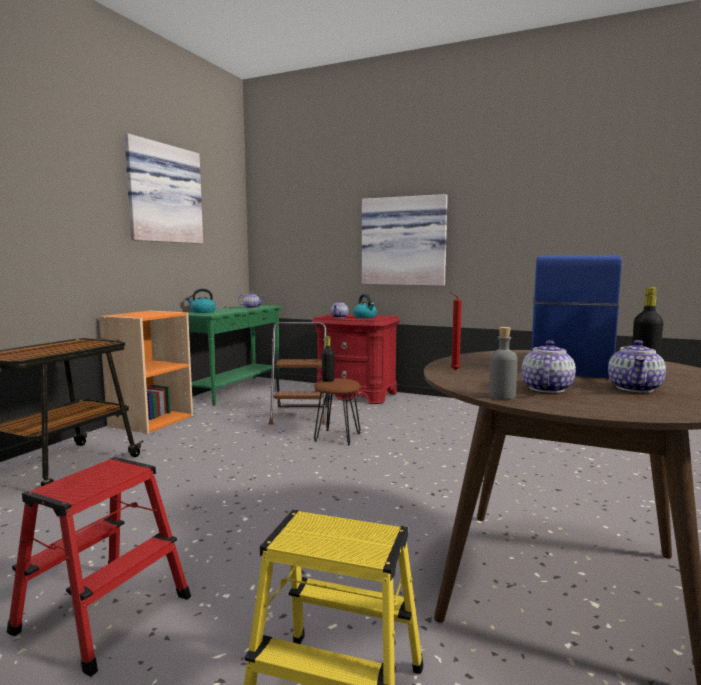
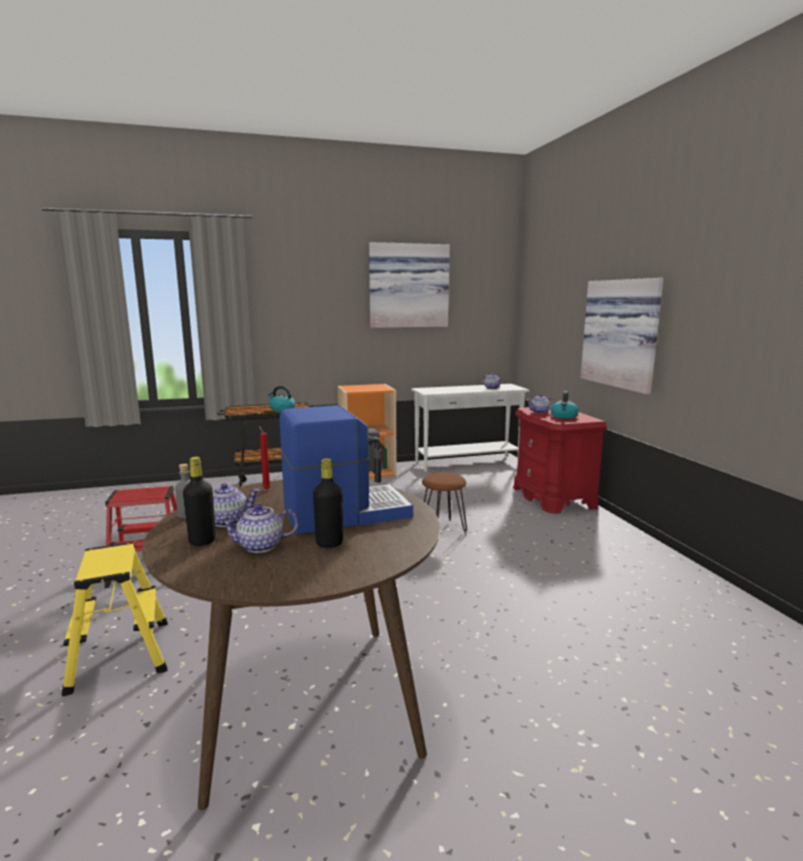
camera: 50 degrees right, 5 degrees up
kettle [186,289,216,313] -> kettle moved to [268,386,295,412]
green console table [188,305,283,406] -> white console table [411,384,530,472]
brown step ladder [268,322,328,425] -> none
black bottle [321,336,335,382] -> black bottle moved to [183,457,216,546]

